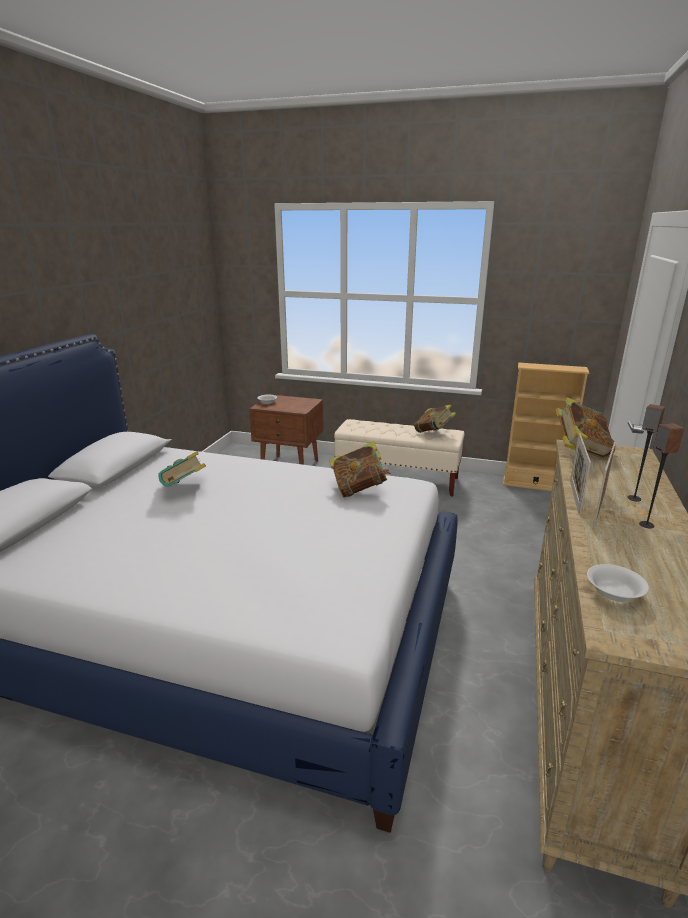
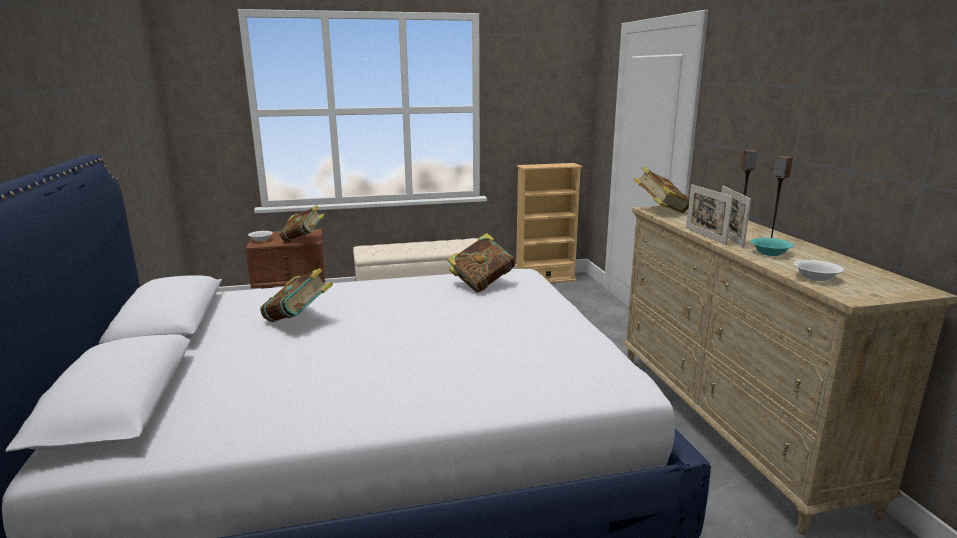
camera: 30 degrees left, 5 degrees down
book [414,405,456,433] -> book moved to [279,205,324,242]
none -> turquoise bowl [751,238,794,256]

